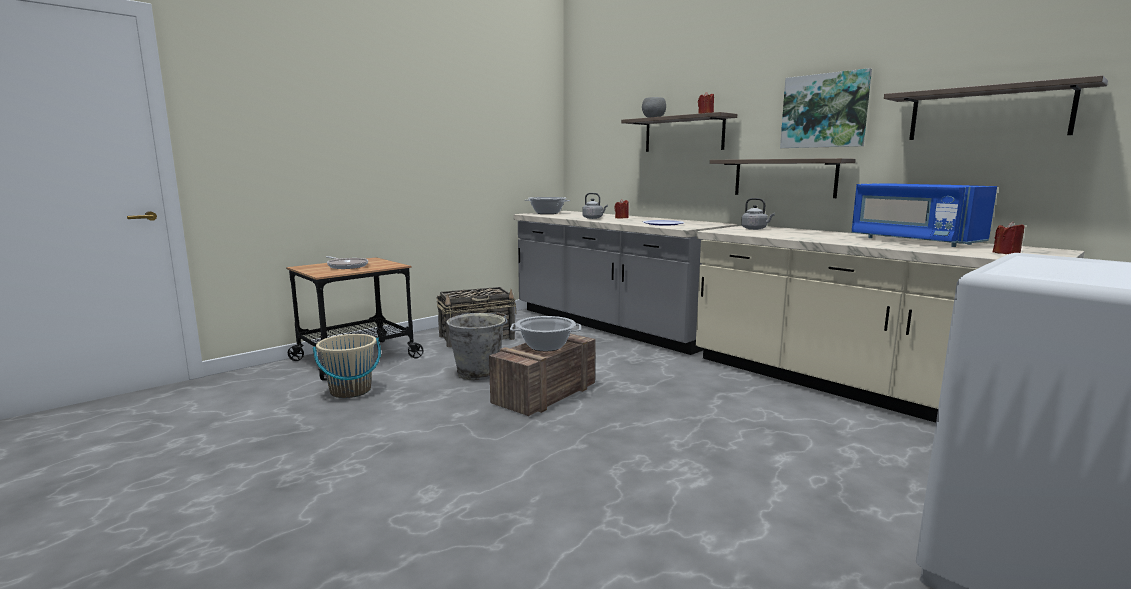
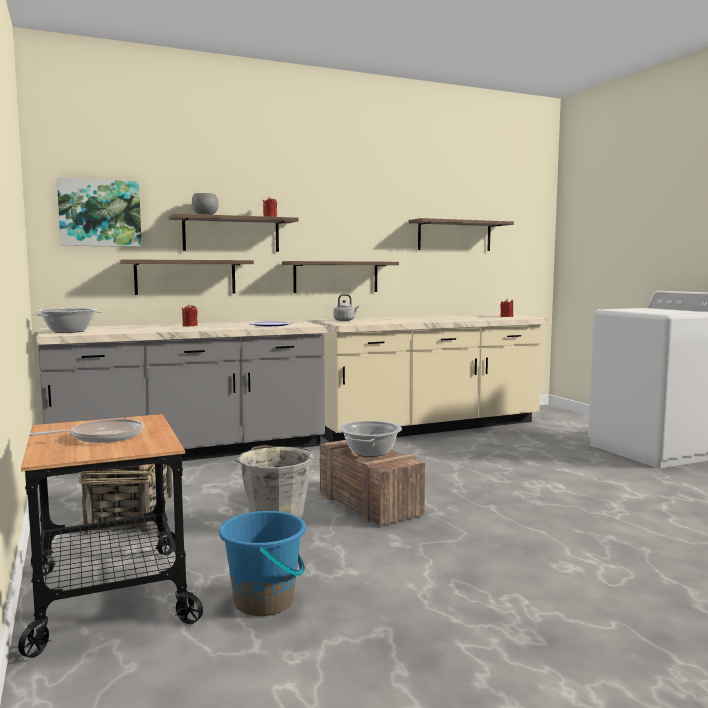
camera: 70 degrees left, 5 degrees down
beige bucket [313,334,381,398] -> blue bucket [219,511,306,616]
grey kettle [582,193,608,219] -> none
picture [780,68,872,148] -> picture moved to [57,177,142,247]
blue microwave [851,183,997,247] -> none
none -> shelf [120,259,254,295]

